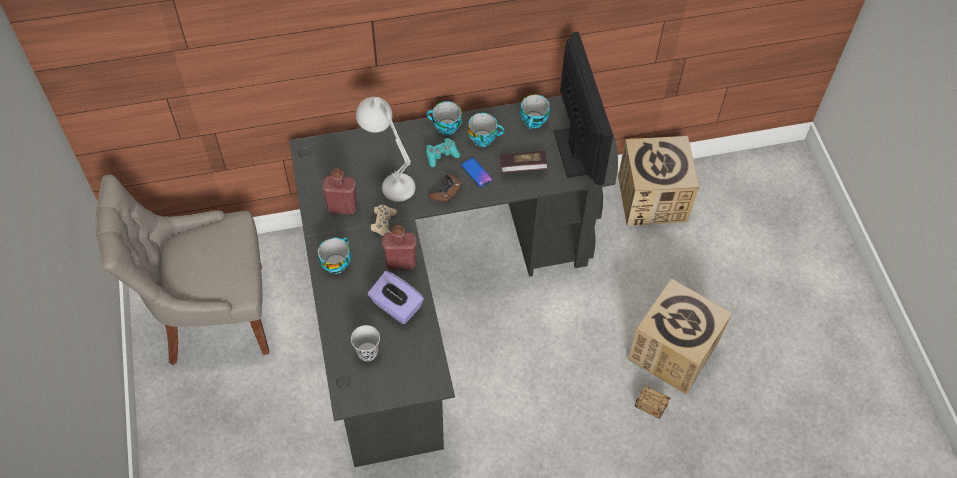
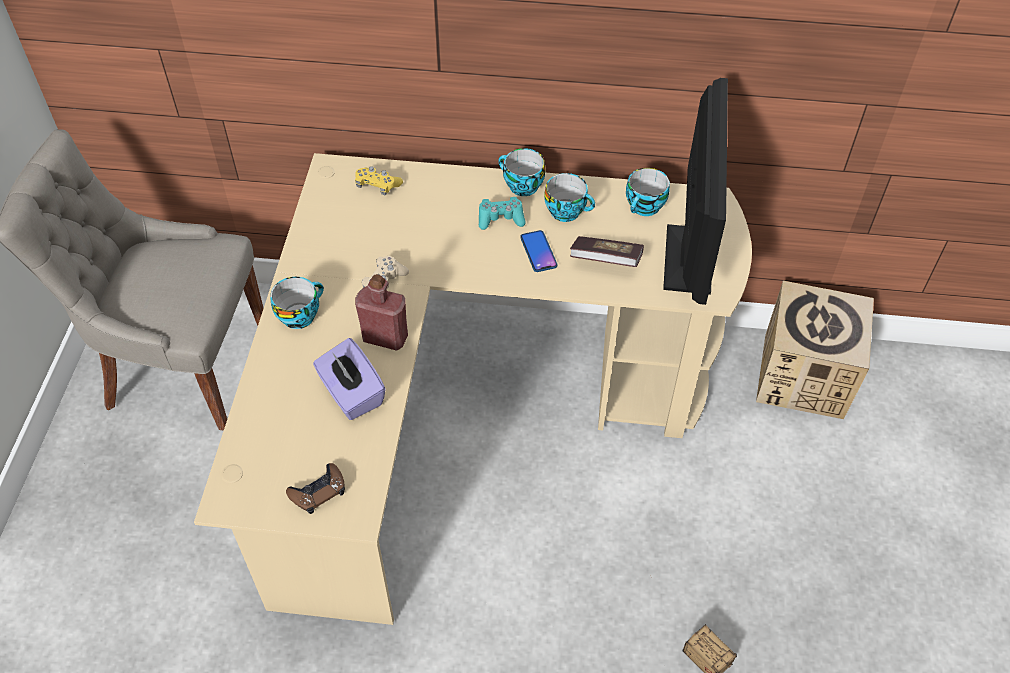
camera: 20 degrees right, 5 degrees down
black desk [289,96,618,467] -> beige desk [194,153,752,625]
red bottle [322,168,357,214] -> none
black cup [351,325,380,361] -> none
white table lamp [356,97,416,202] -> none
brown game controller [429,174,462,204] -> brown game controller moved to [286,463,345,514]
cardboard box [628,278,732,395] -> none
none -> yellow game controller [355,166,403,195]

